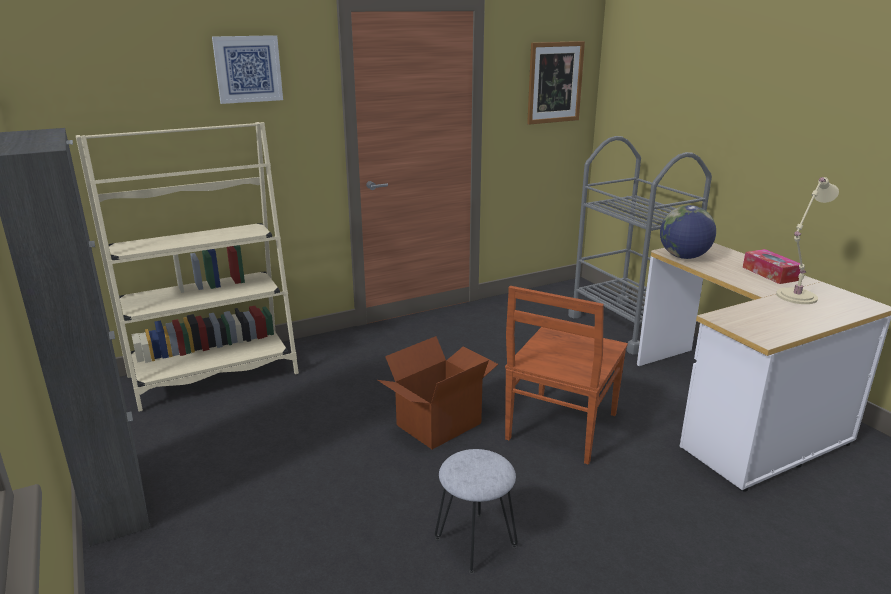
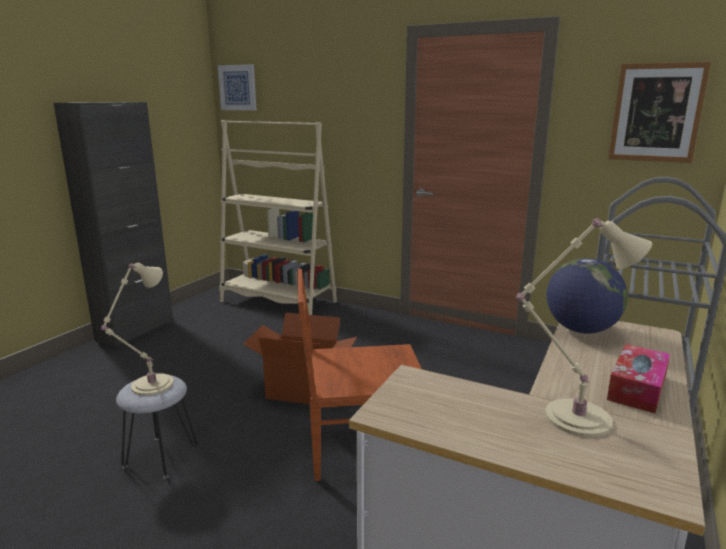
camera: 55 degrees right, 5 degrees down
picture [212,35,283,104] -> picture moved to [218,64,256,111]
none -> beige table lamp [101,263,173,396]

